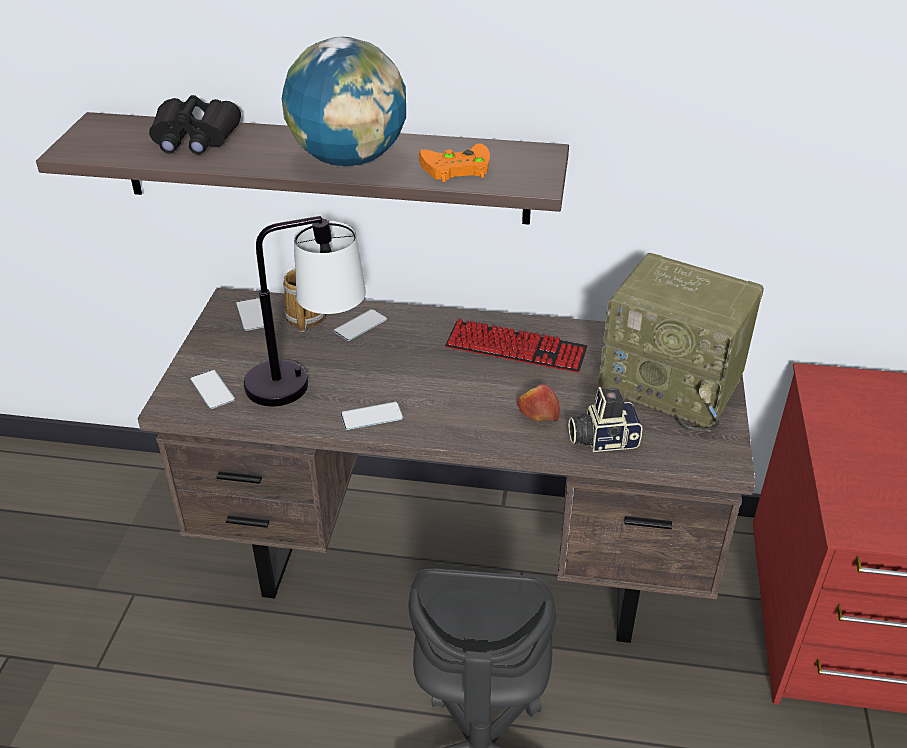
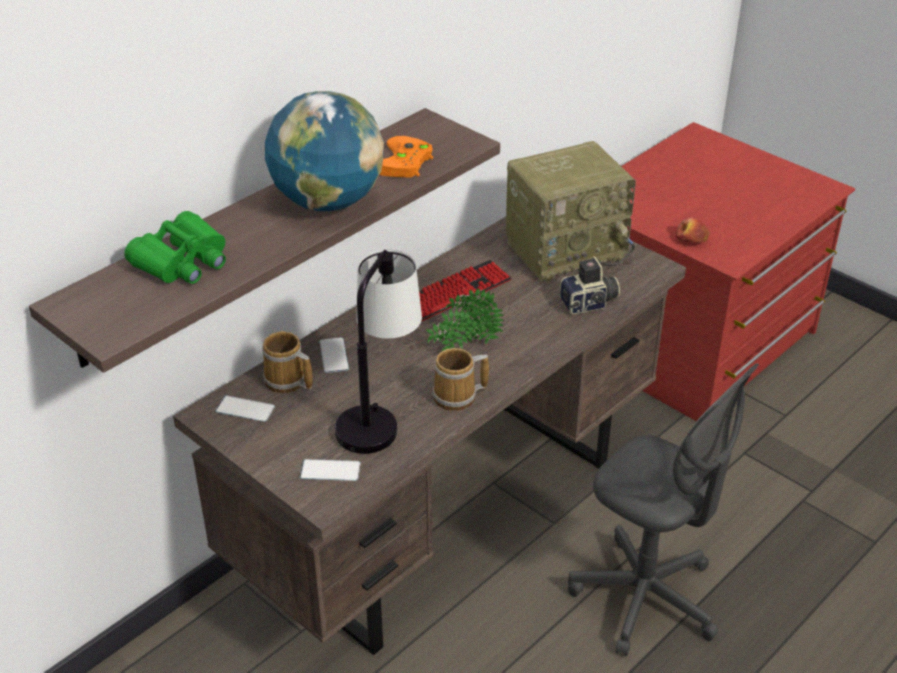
camera: 55 degrees left, 0 degrees up
black binoculars [149,95,241,155] -> green binoculars [124,211,226,284]
phone [340,402,403,430] -> mug [433,348,489,411]
apple [517,384,560,421] -> apple moved to [676,217,710,243]
camera [568,387,642,452] -> camera turned 135 degrees counterclockwise [560,256,620,314]
none -> potted plant [426,288,504,351]

